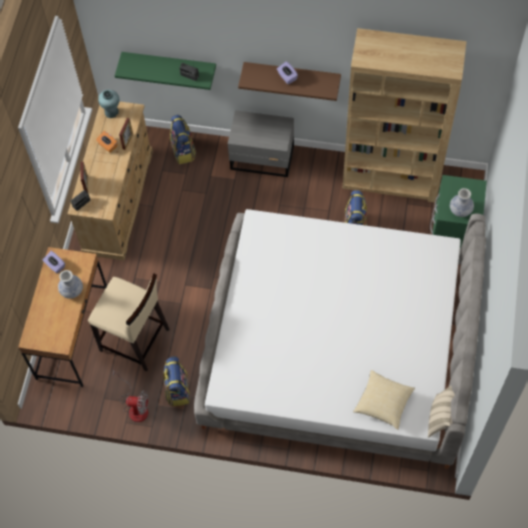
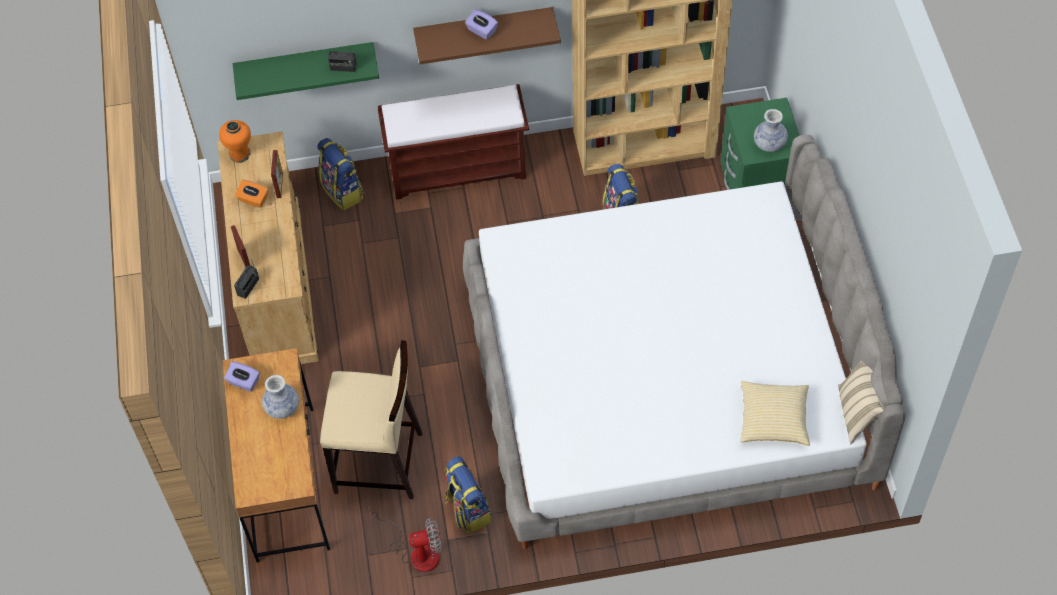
camera: 20 degrees left, 5 degrees down
turquoise vase [98,90,119,118] -> orange vase [219,120,251,163]
grey nightstand [228,110,294,177] -> brown bench [378,84,529,200]

